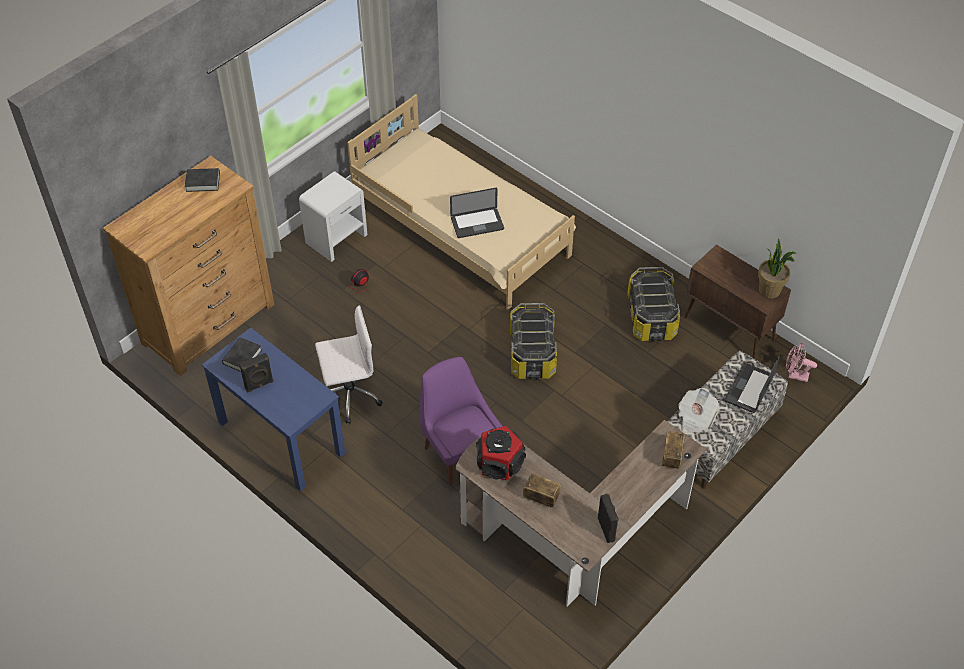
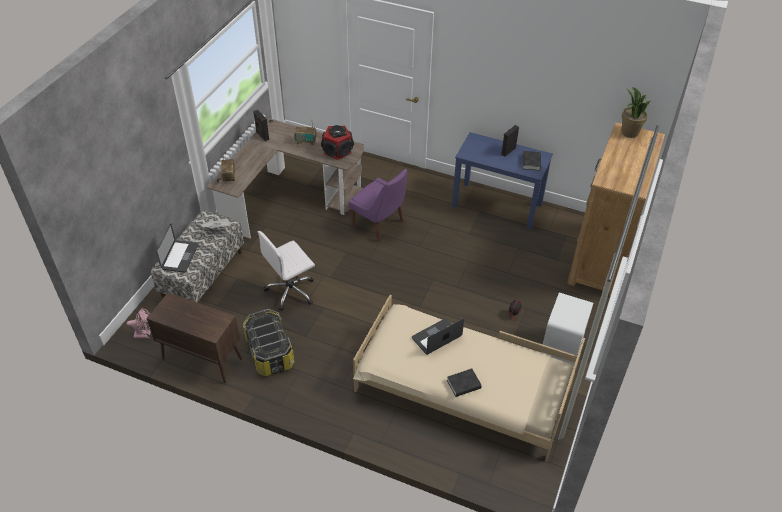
camera: 160 degrees right, 5 degrees down
black book [185,168,220,192] -> black book moved to [447,368,482,397]
white office chair [315,305,383,424] -> white office chair moved to [257,231,315,311]
storage box [510,303,557,380] -> none
potted plant [758,238,797,299] -> potted plant moved to [621,87,651,138]

